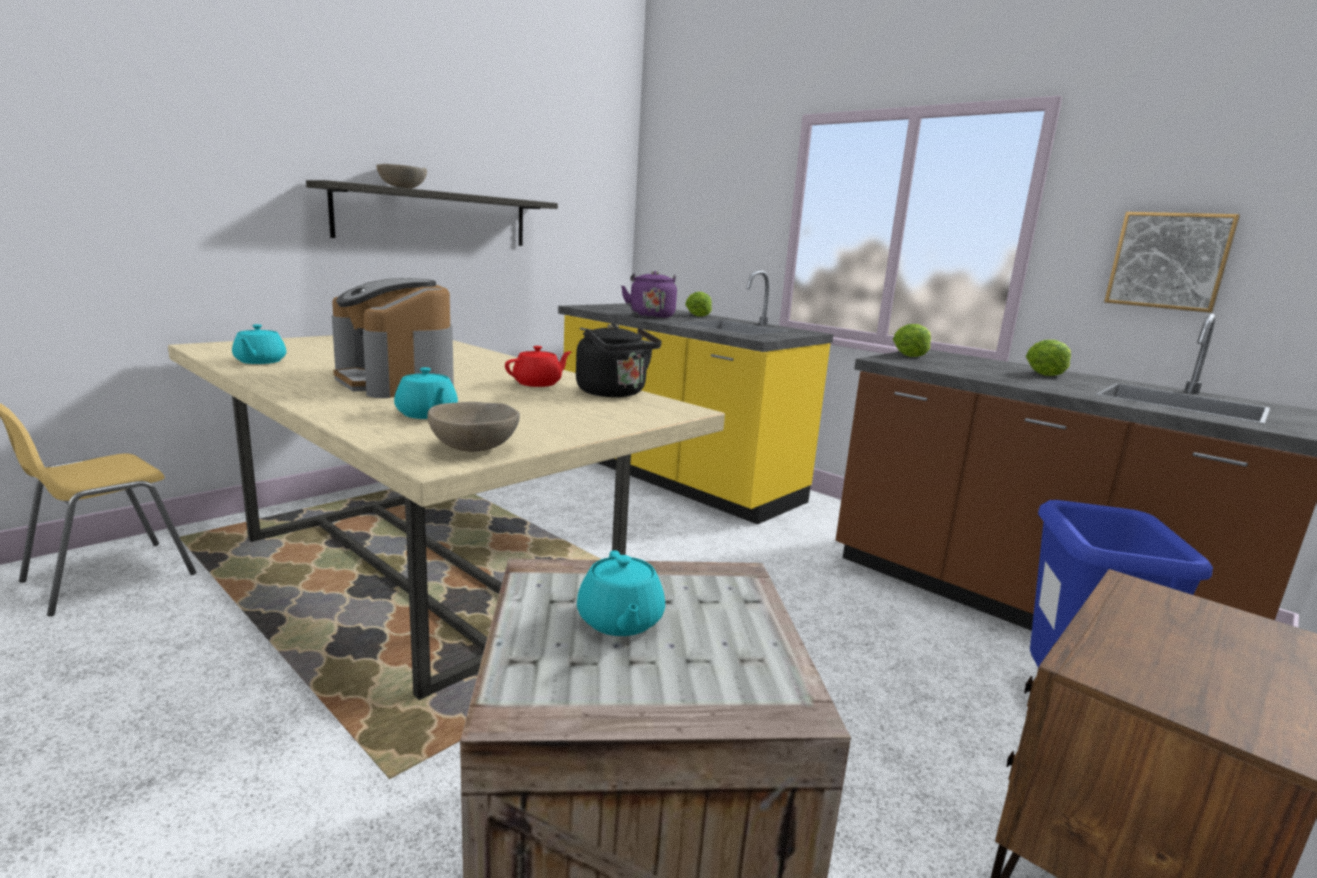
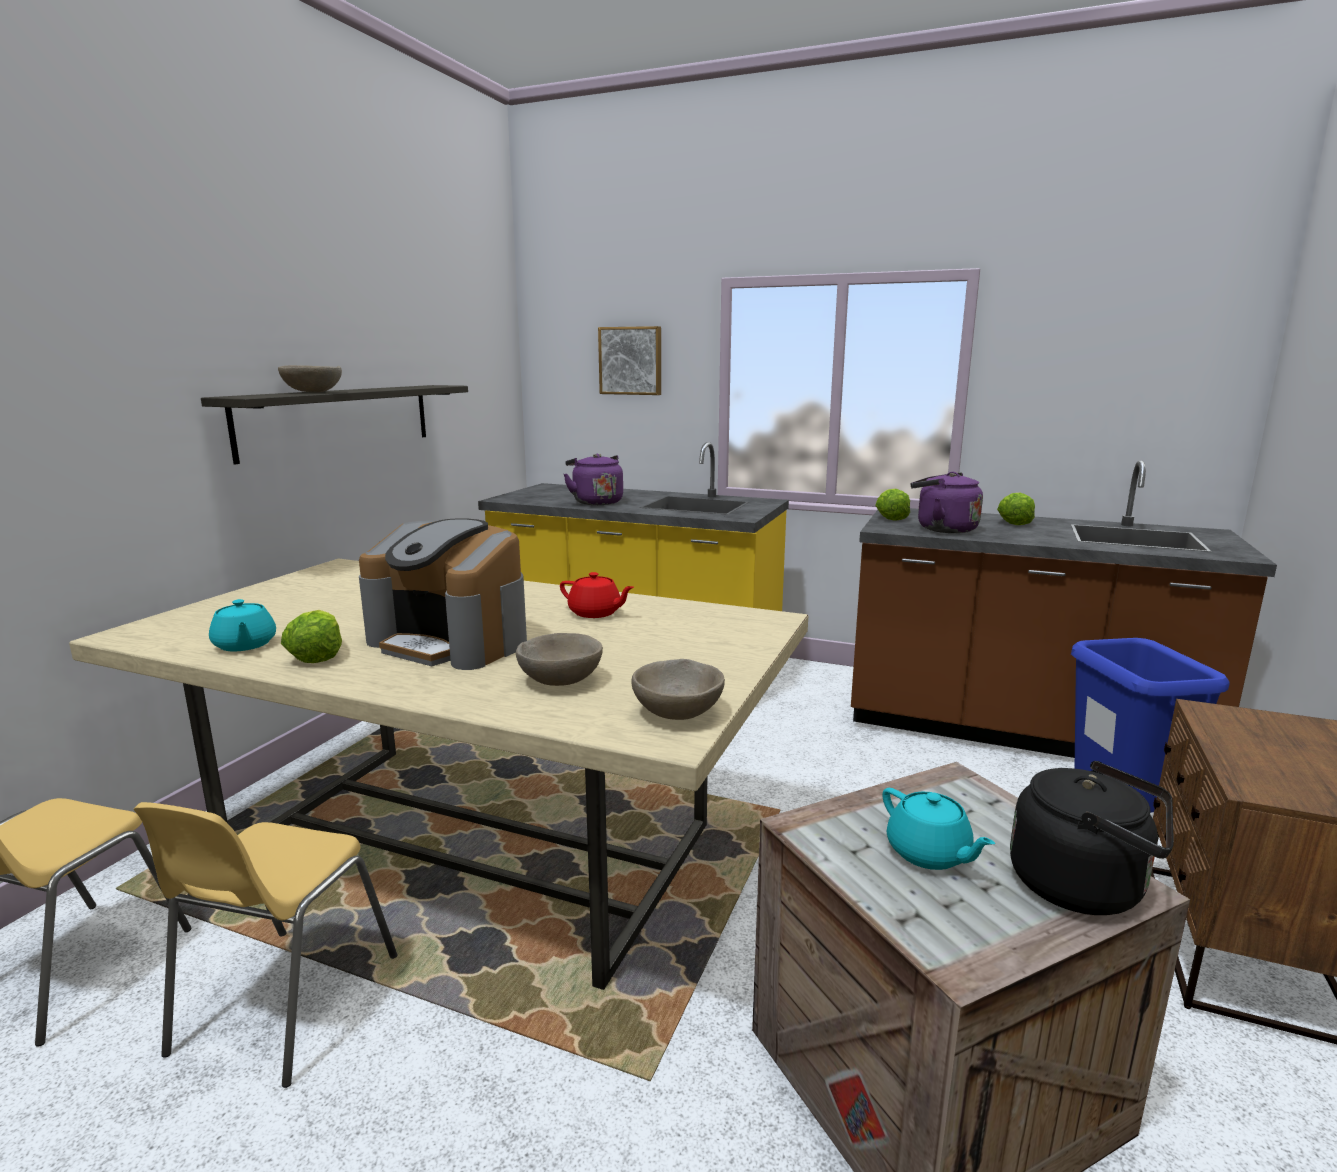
camera: 20 degrees left, 0 degrees up
turquoise teapot [394,367,458,419] -> beige bowl [516,633,603,686]
red teapot [505,346,571,387] -> red teapot turned 90 degrees clockwise [560,572,634,618]
black kettle [576,324,662,397] -> black kettle moved to [1010,761,1174,915]
lettuce [685,292,712,317] -> lettuce moved to [281,610,342,663]
picture [1104,212,1240,313] -> picture moved to [598,326,661,395]
none -> yellow chair [134,802,398,1088]
none -> purple kettle [911,472,983,533]

